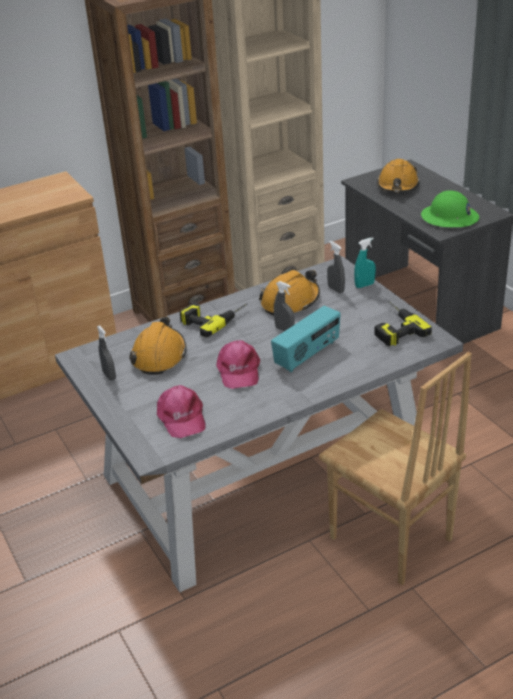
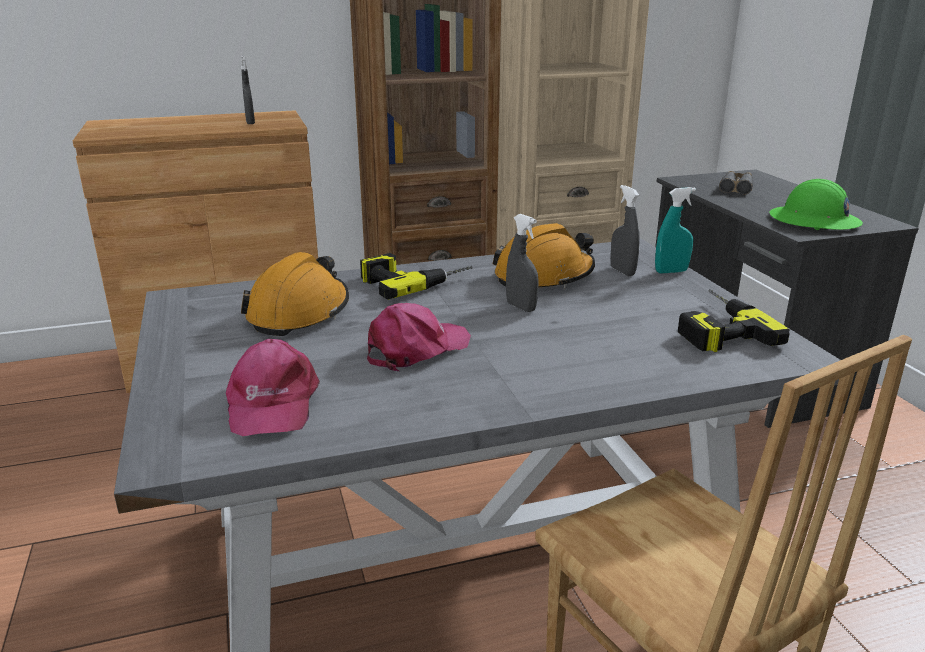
camera: 10 degrees right, 10 degrees down
grey spray bottle [97,326,116,381] -> grey spray bottle moved to [241,55,255,124]
pink cap [216,340,260,389] -> pink cap turned 135 degrees counterclockwise [367,303,471,371]
radio [271,306,341,372] -> none
orange hard hat [377,159,420,192] -> grey binoculars [719,171,753,195]

